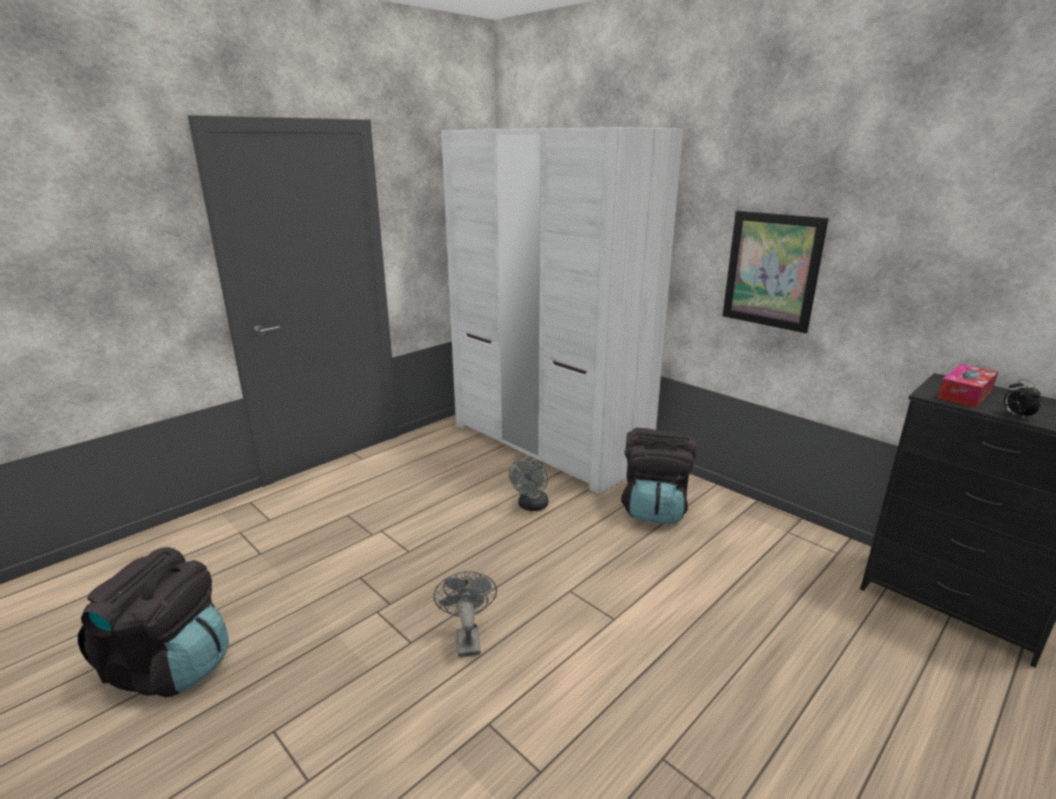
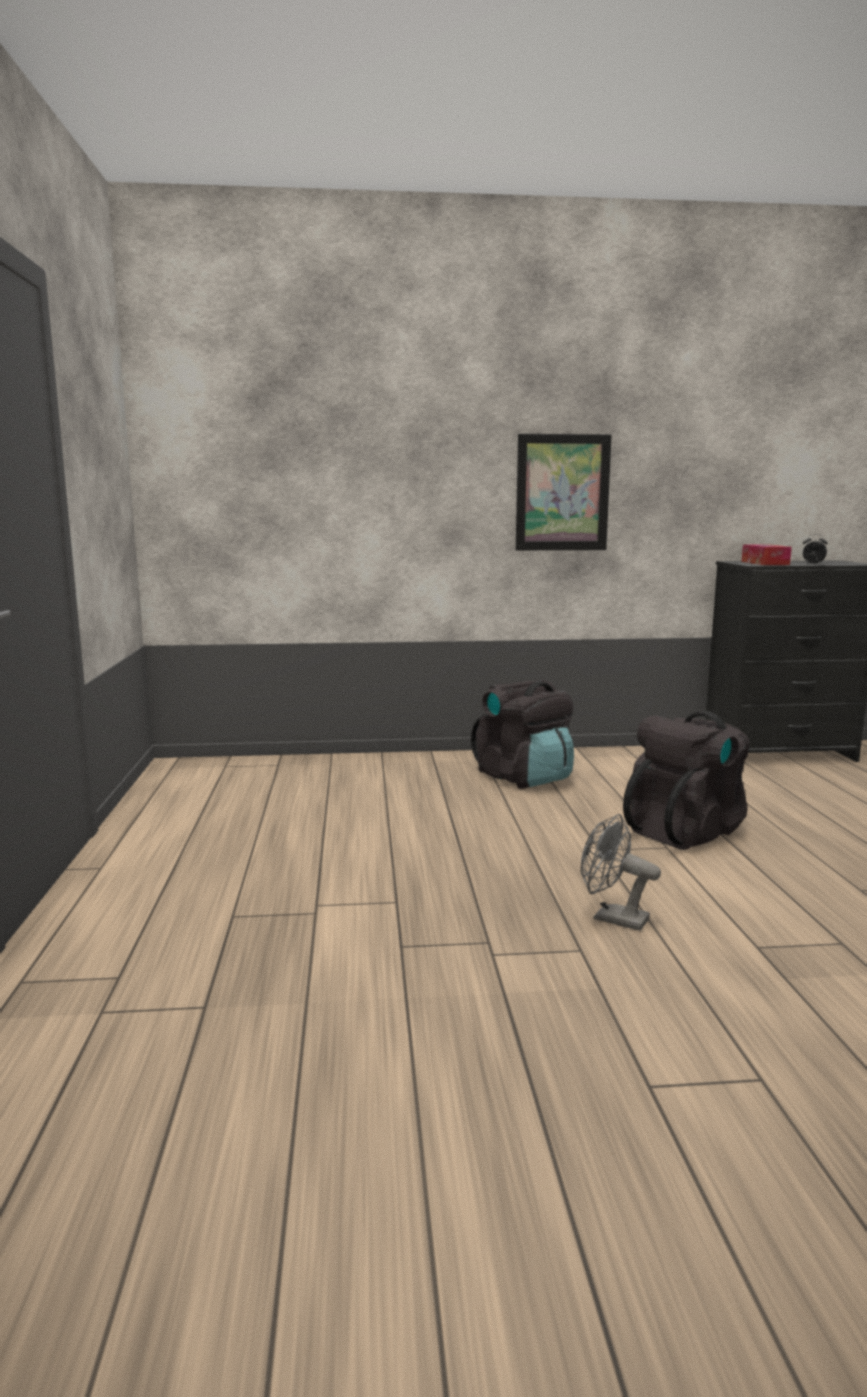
camera: 50 degrees left, 10 degrees down
black backpack [78,547,229,697] -> black backpack moved to [623,710,749,850]
white wardrobe [441,127,683,494] -> none
grey fan [509,458,548,511] -> none

